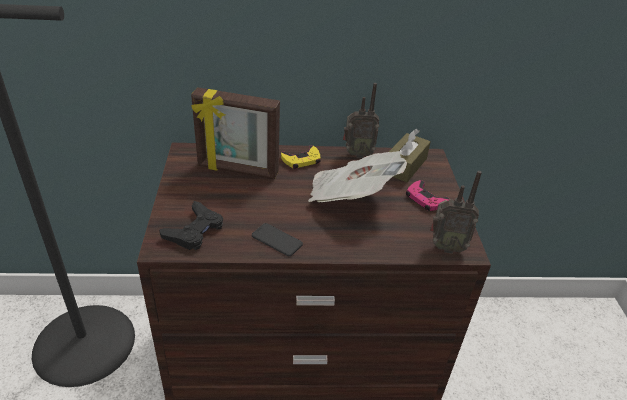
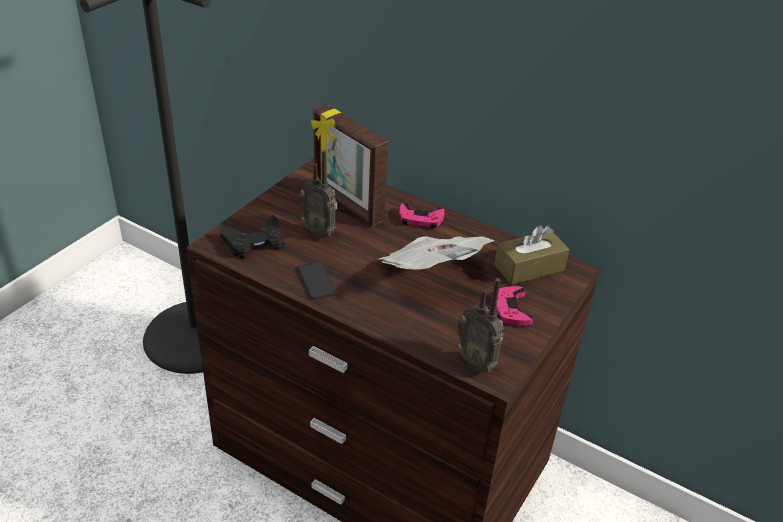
camera: 35 degrees right, 0 degrees up
yellow game controller [281,146,321,169] -> pink game controller [399,202,445,228]
radio [343,83,379,158] -> radio moved to [299,150,337,238]

